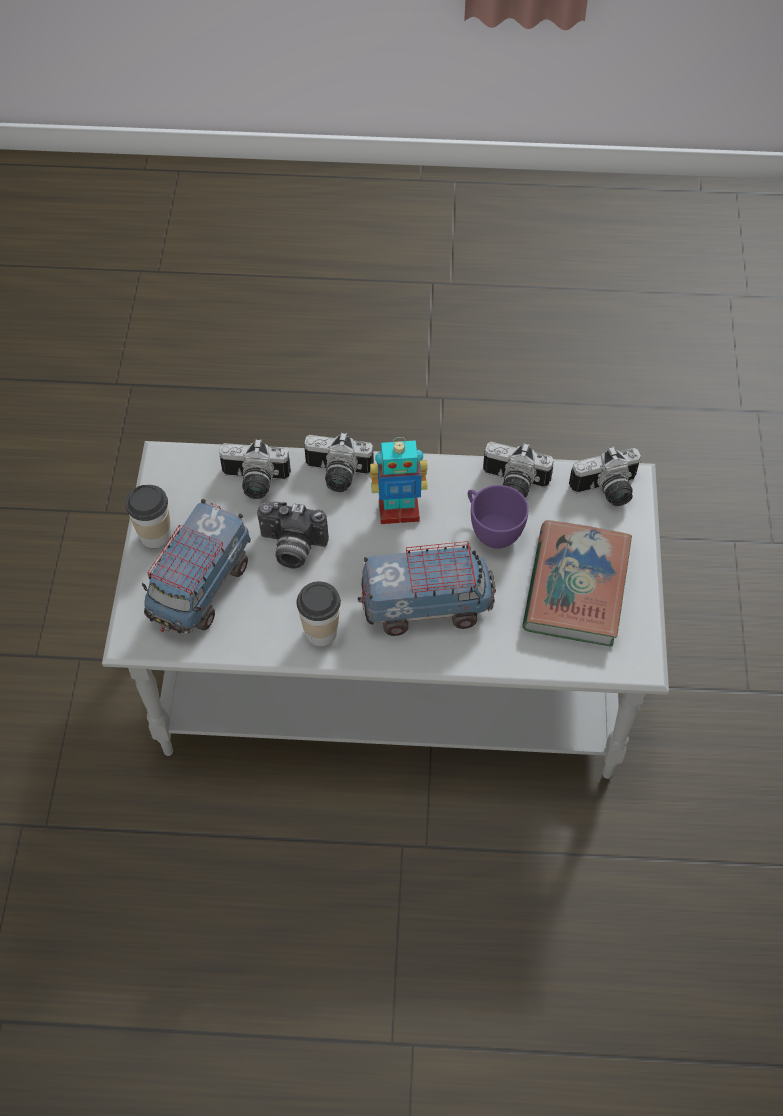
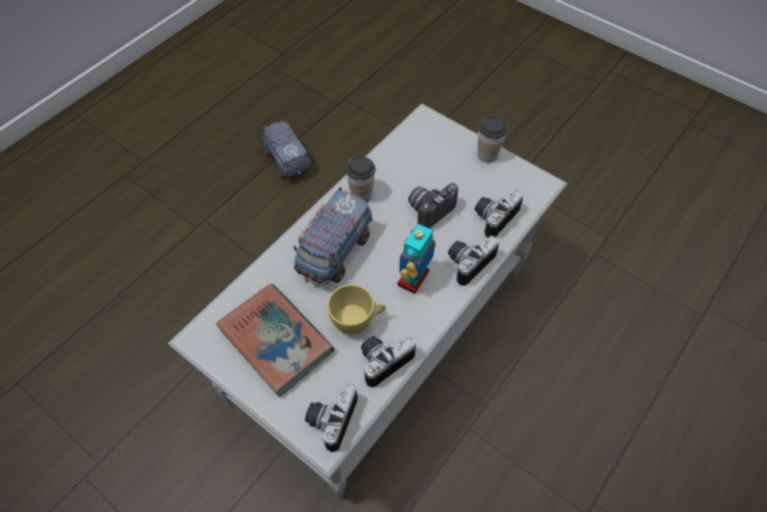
camera: 125 degrees right, 0 degrees up
toy truck [142,499,251,634] -> toy truck moved to [260,117,311,179]
purple cup [468,485,529,549] -> yellow cup [327,284,386,335]

